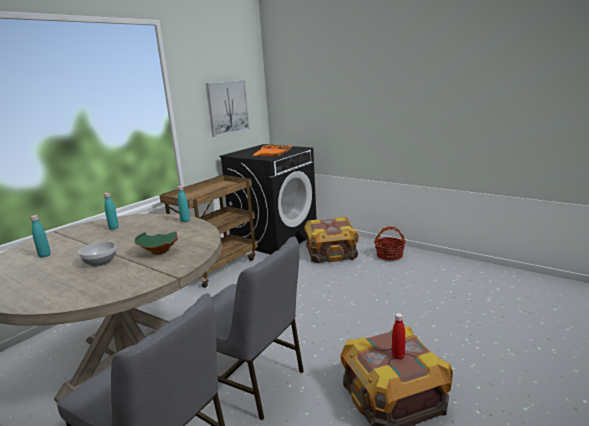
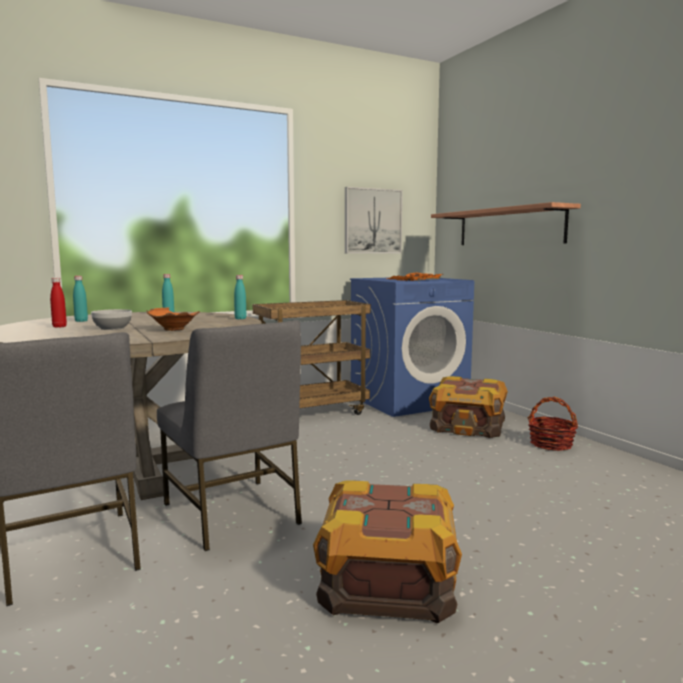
camera: 25 degrees right, 10 degrees down
green bowl [134,231,178,255] -> orange bowl [146,307,200,331]
black washing machine [219,144,317,255] -> blue washing machine [350,277,474,417]
red bottle [392,313,405,359] -> red bottle moved to [50,278,67,328]
none -> shelf [431,202,581,245]

